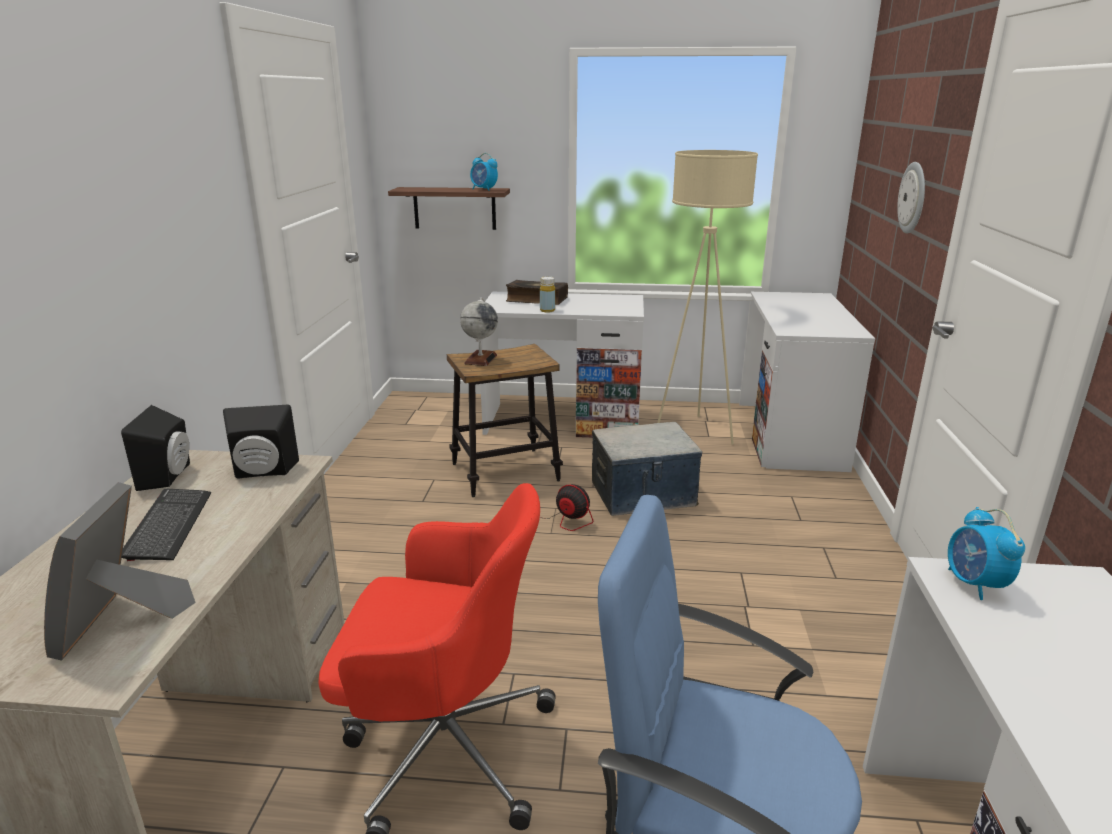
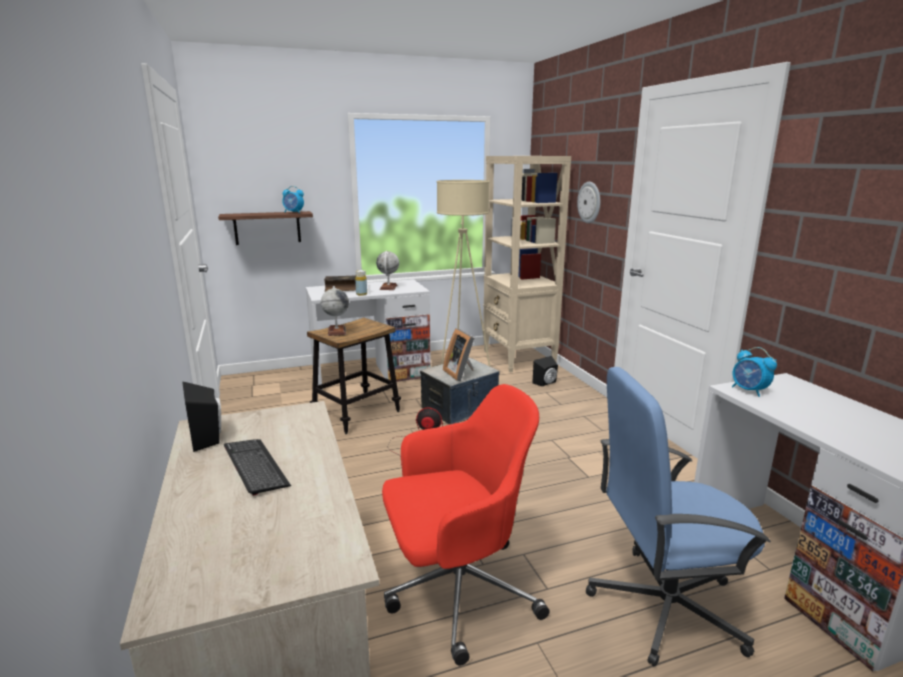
camera: 25 degrees left, 5 degrees down
picture frame [44,482,196,661] -> picture frame moved to [443,328,474,381]
black speaker [223,405,299,479] -> black speaker moved to [532,356,558,386]
white desk [739,292,875,472] -> beige bookcase [483,156,571,372]
none -> globe [376,251,399,290]

